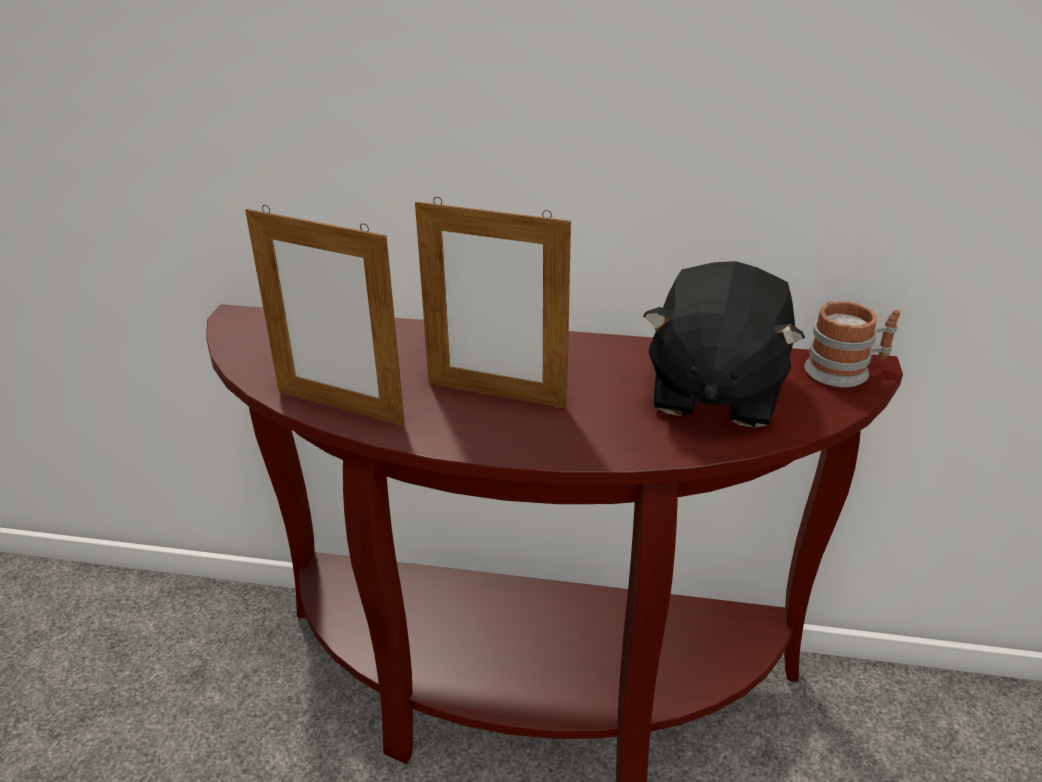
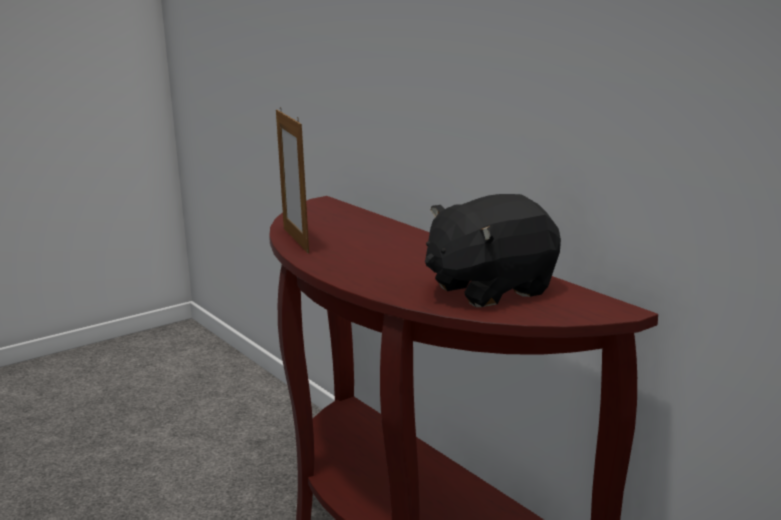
camera: 45 degrees right, 15 degrees down
picture frame [415,197,571,408] -> none
mug [804,301,901,388] -> none

